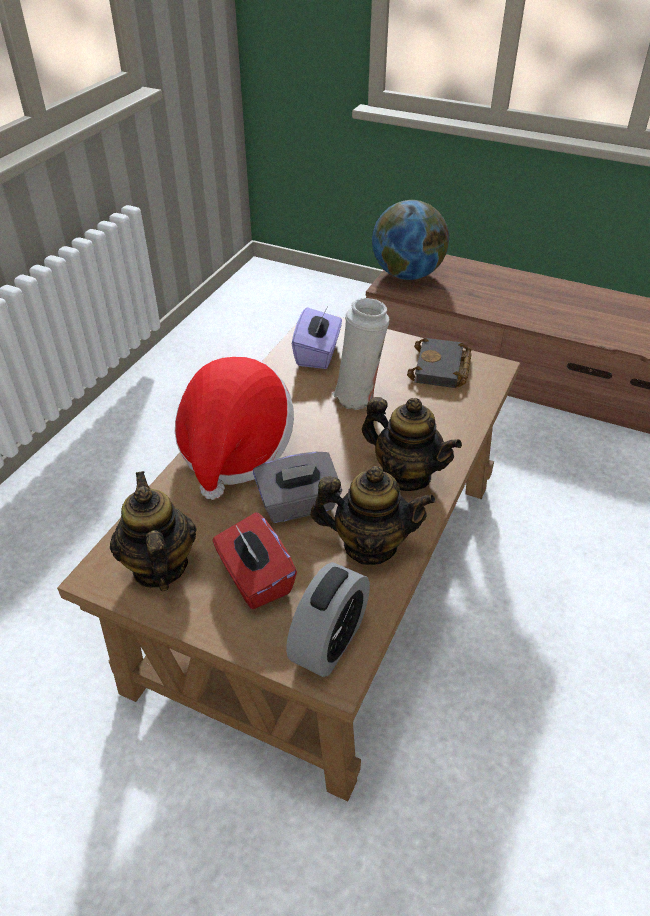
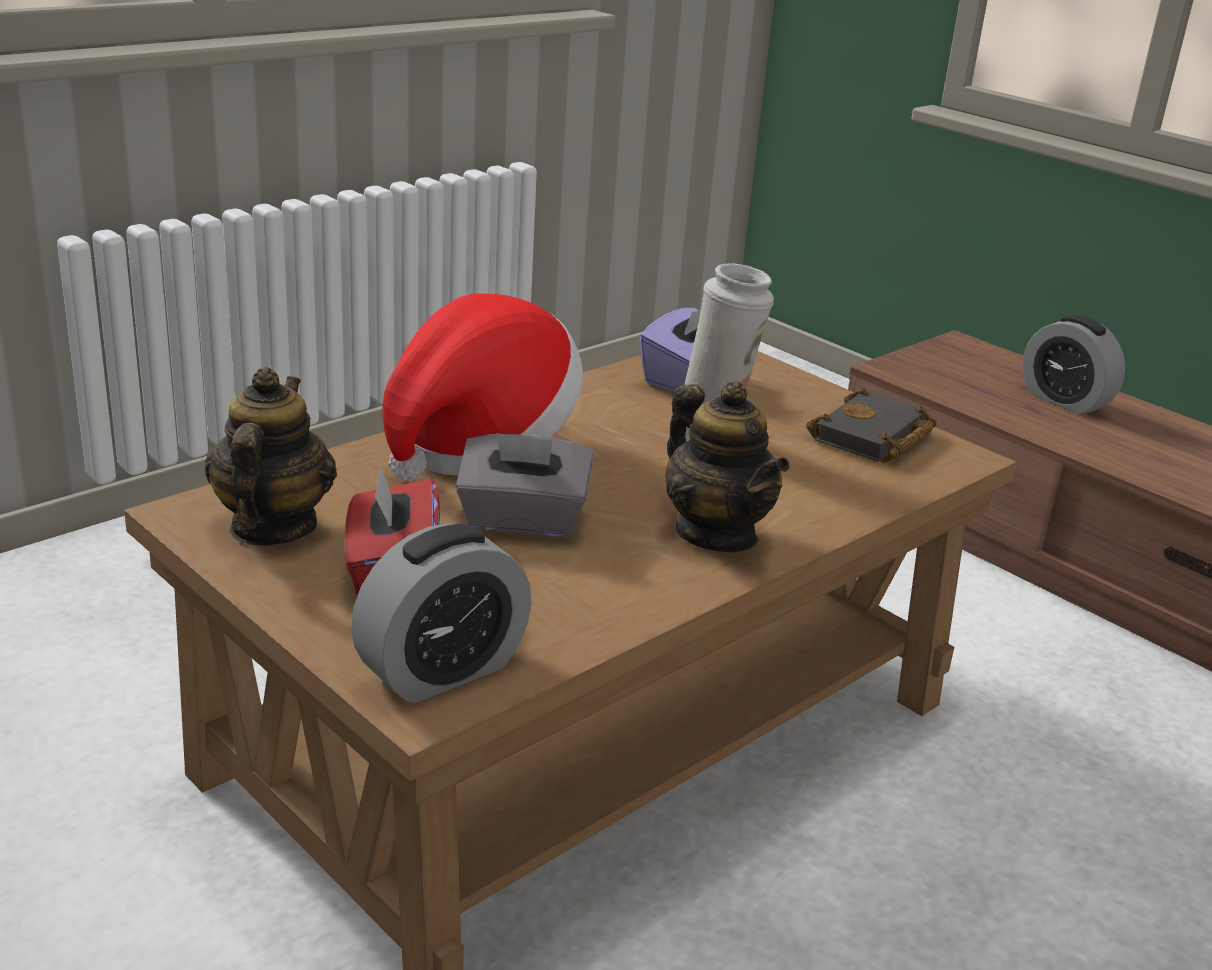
camera: 20 degrees right, 15 degrees down
teapot [310,466,436,565] -> none
globe [372,200,449,280] -> none
none -> alarm clock [1022,315,1125,415]

